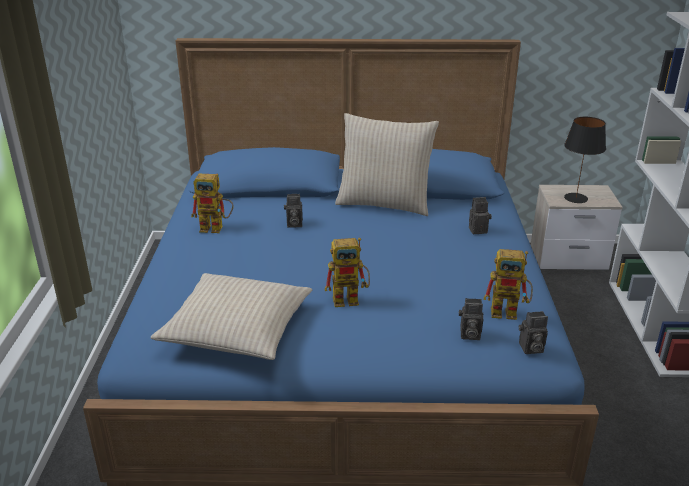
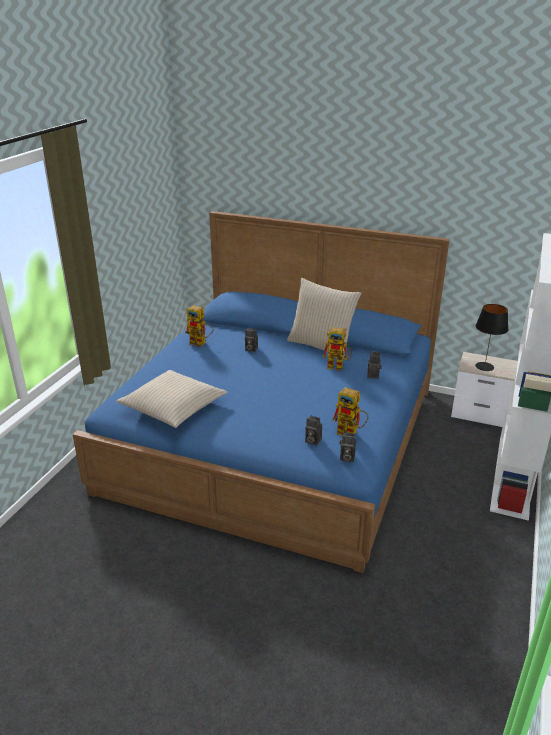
camera: 20 degrees right, 0 degrees up
toy robot [325,238,370,307] -> toy robot moved to [322,327,352,371]

